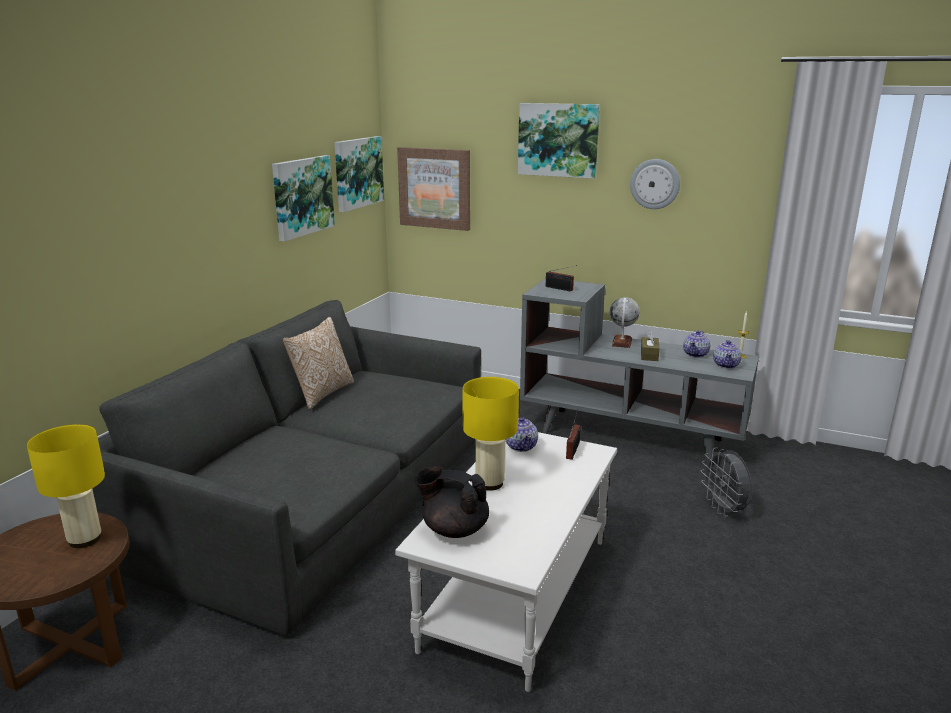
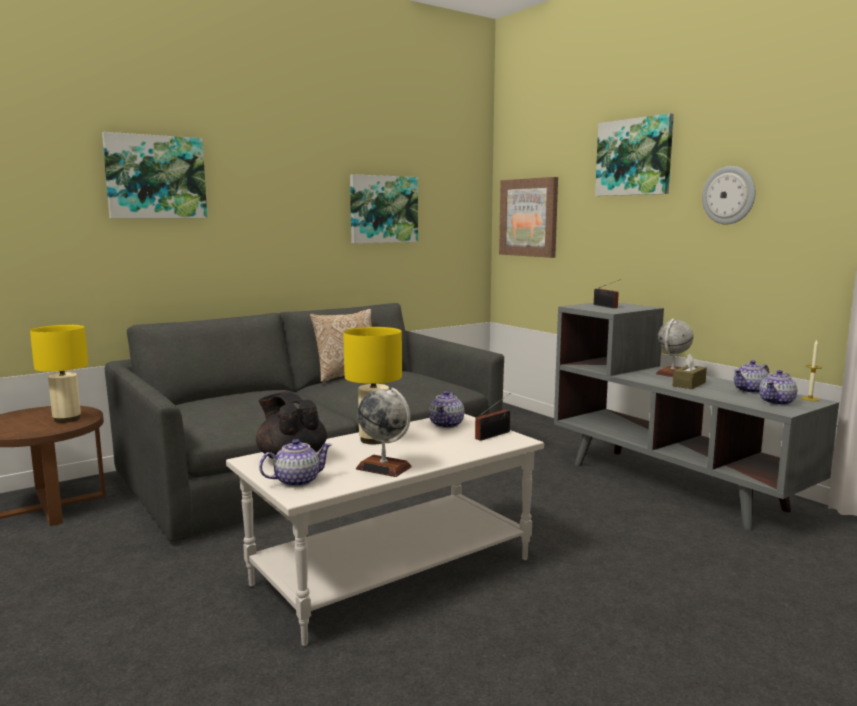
camera: 30 degrees right, 10 degrees down
picture [334,136,384,212] -> picture moved to [102,132,207,218]
grey fan [701,447,752,517] -> none
none -> teapot [259,439,332,487]
none -> globe [356,388,412,477]

